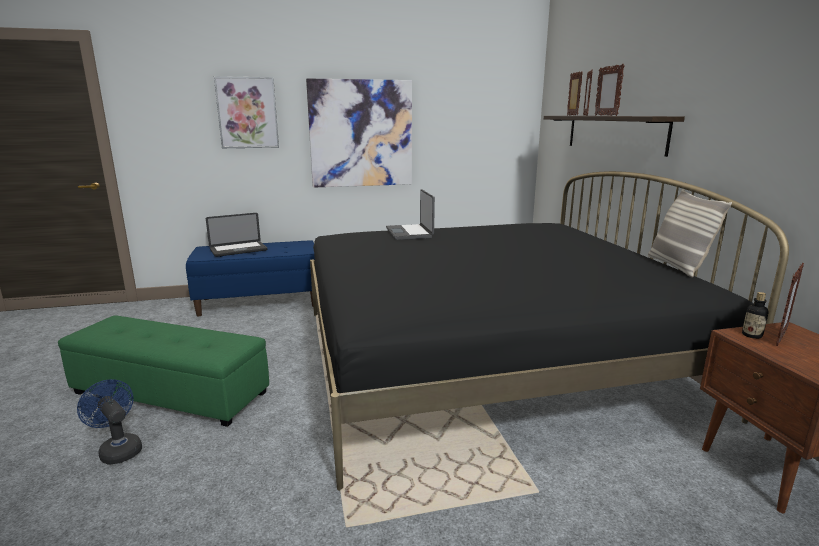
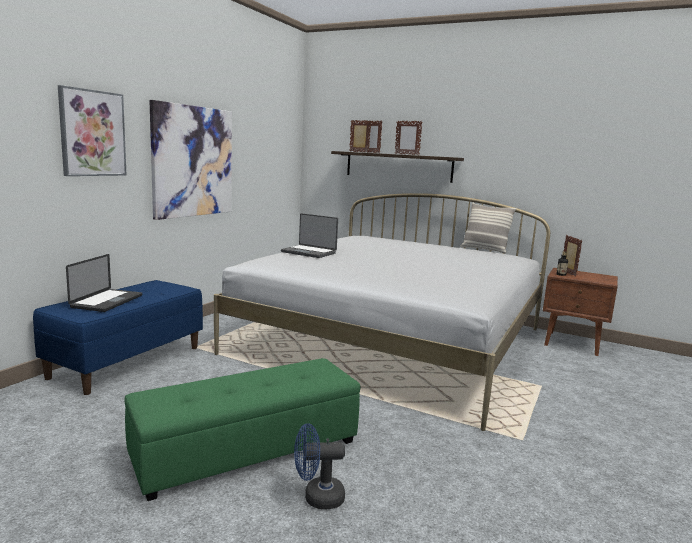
camera: 50 degrees left, 5 degrees down
black bed [310,171,789,491] -> white bed [214,193,550,431]

